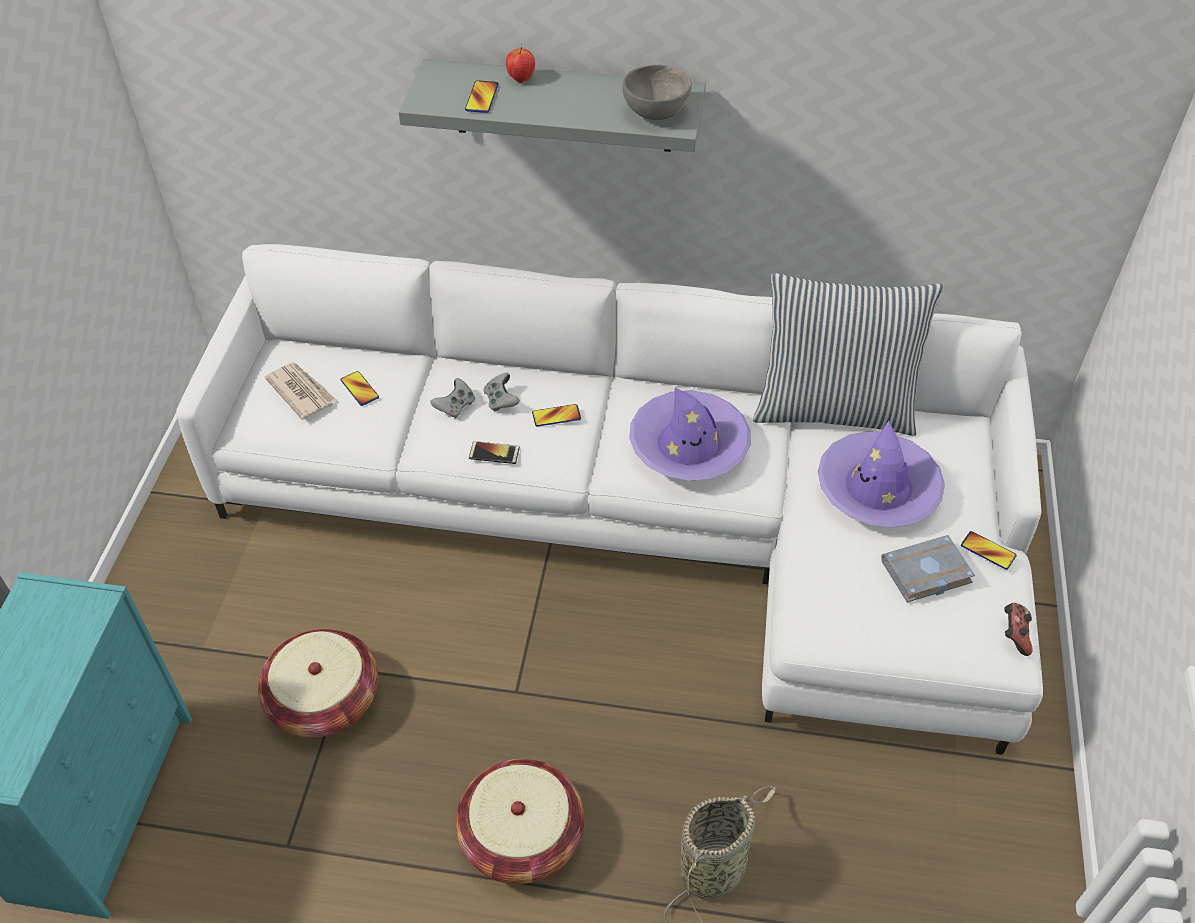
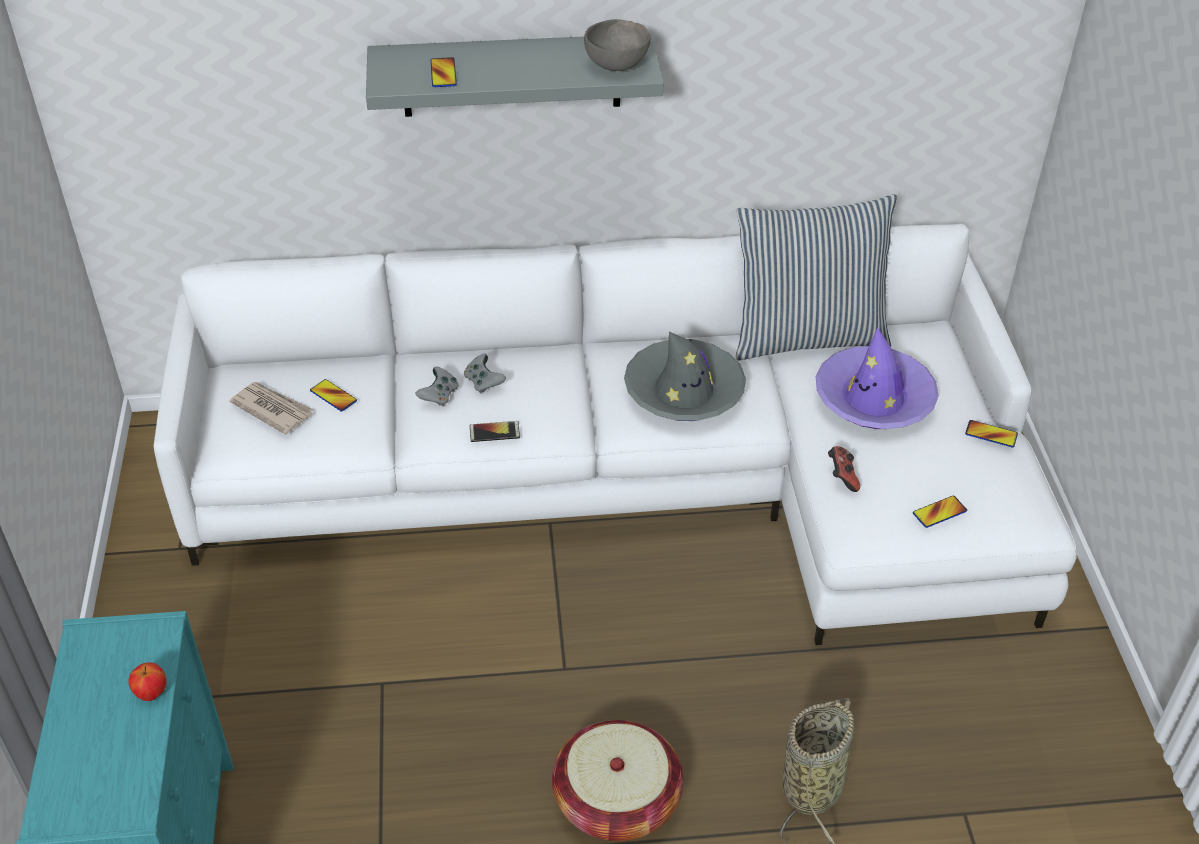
camera: 15 degrees left, 5 degrees down
basket [258,629,378,738] -> none
apple [506,47,535,83] -> apple moved to [128,662,166,701]
phone [532,404,581,427] -> phone moved to [913,496,967,528]
purple hat [629,388,750,481] -> grey hat [624,332,746,421]
grey book [881,535,975,602] -> none
game controller [1004,603,1033,656] -> game controller moved to [828,446,860,492]

